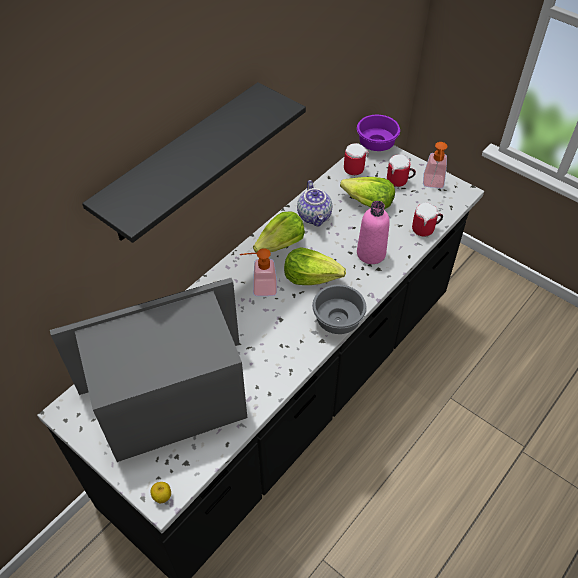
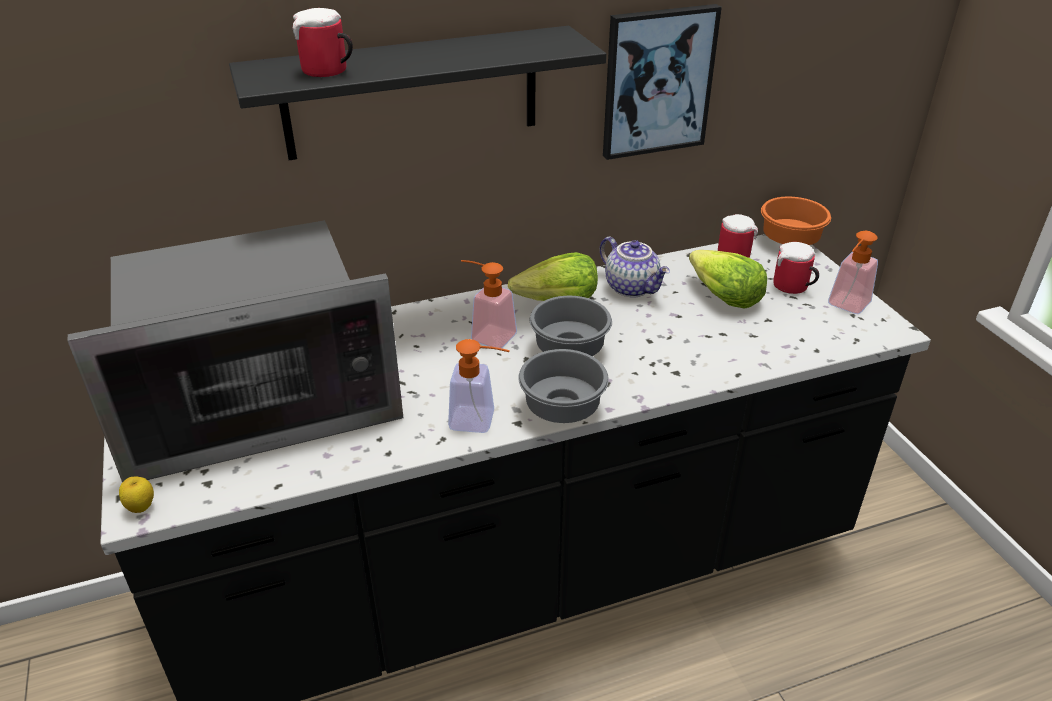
camera: 30 degrees right, 15 degrees down
microwave [50,278,247,462] -> microwave turned 150 degrees clockwise [67,220,403,482]
lettuce [284,247,346,285] -> grey bowl [530,296,612,356]
teapot [297,180,332,226] -> teapot turned 60 degrees counterclockwise [600,236,670,297]
purple bowl [357,115,400,151] -> orange bowl [761,197,831,245]
pink bottle [357,201,390,264] -> none
mug [412,202,443,236] -> mug moved to [293,8,353,77]
none -> soap dispenser [448,339,510,433]
none -> picture [603,4,722,160]

